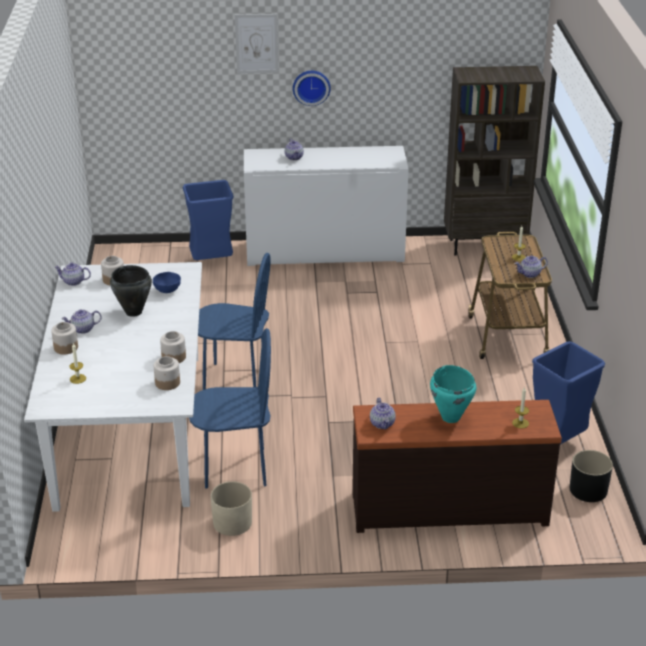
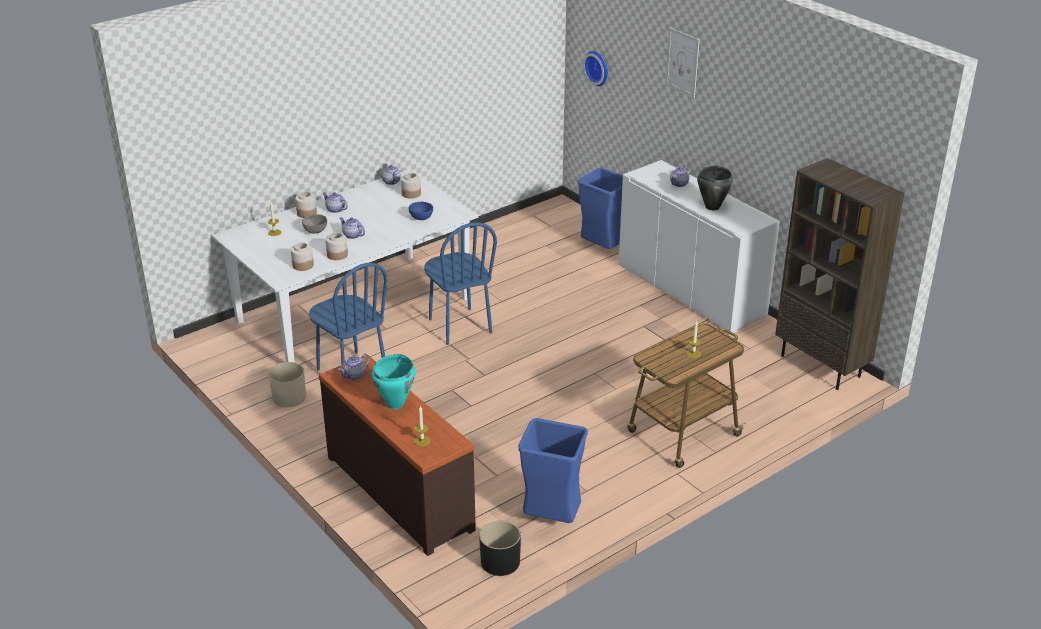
camera: 55 degrees right, 0 degrees up
black cooking pot [110,265,152,317] -> black cooking pot moved to [697,166,733,210]
wall clock [293,71,331,106] -> wall clock moved to [583,51,608,86]
teapot [515,255,548,278] -> teapot moved to [339,217,365,239]
none -> grey bowl [302,214,327,234]

